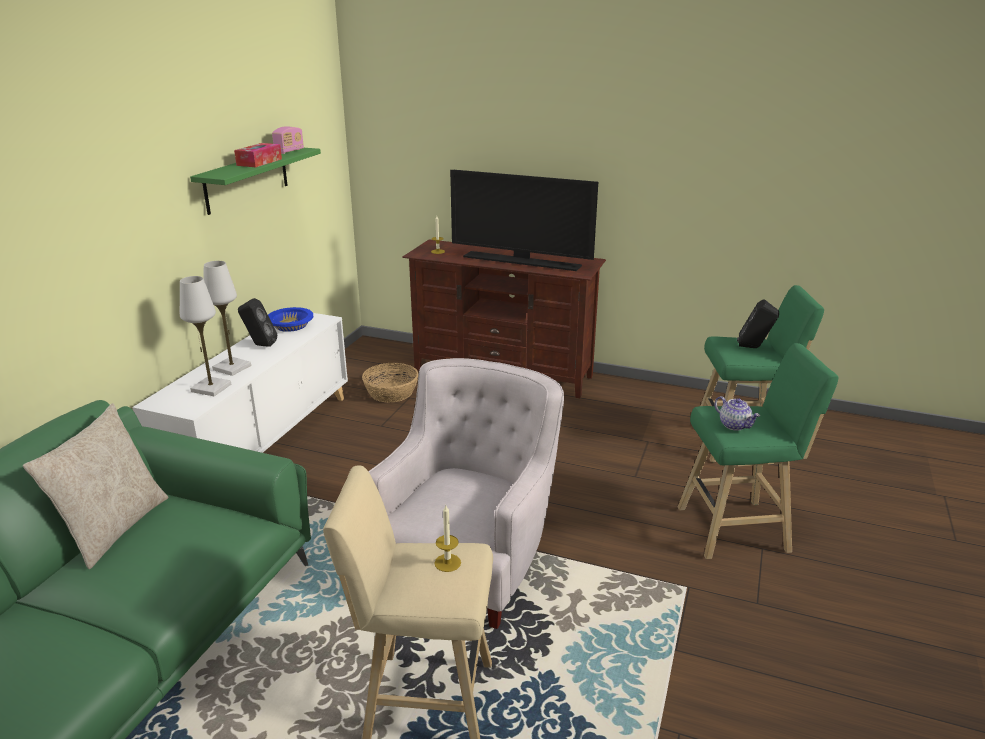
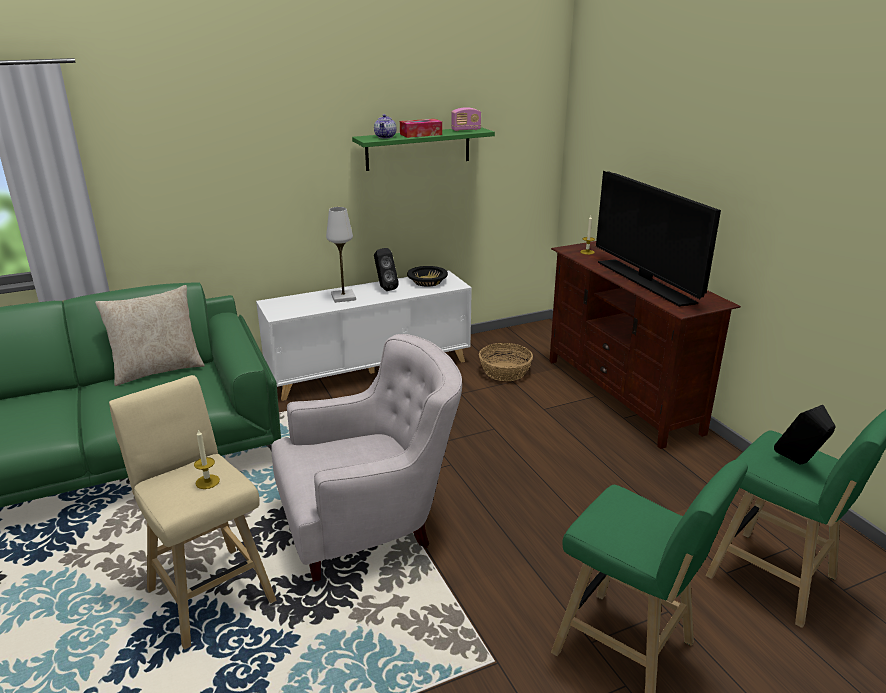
camera: 45 degrees right, 0 degrees up
white table lamp [180,276,231,396] -> none
blue bowl [268,307,313,332] -> black bowl [407,266,448,287]
teapot [714,396,760,431] -> teapot moved to [374,114,396,138]

